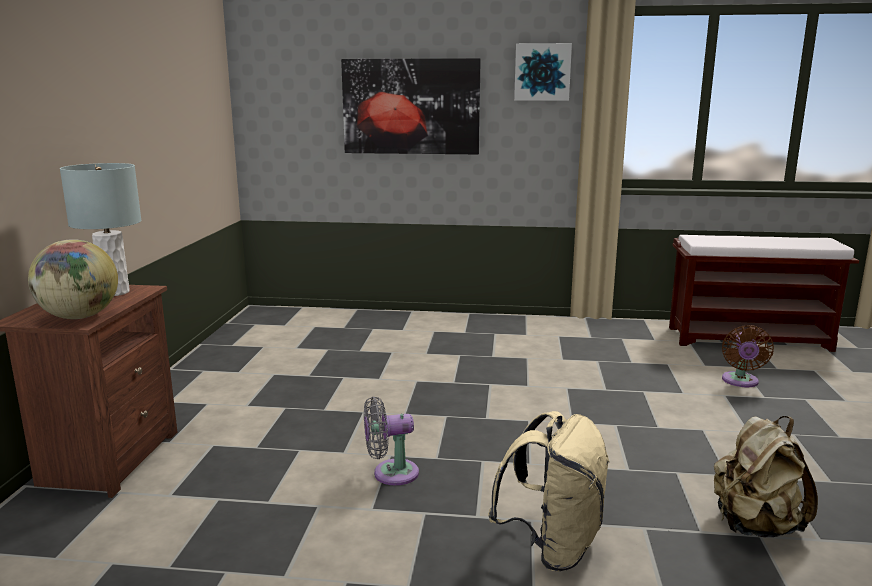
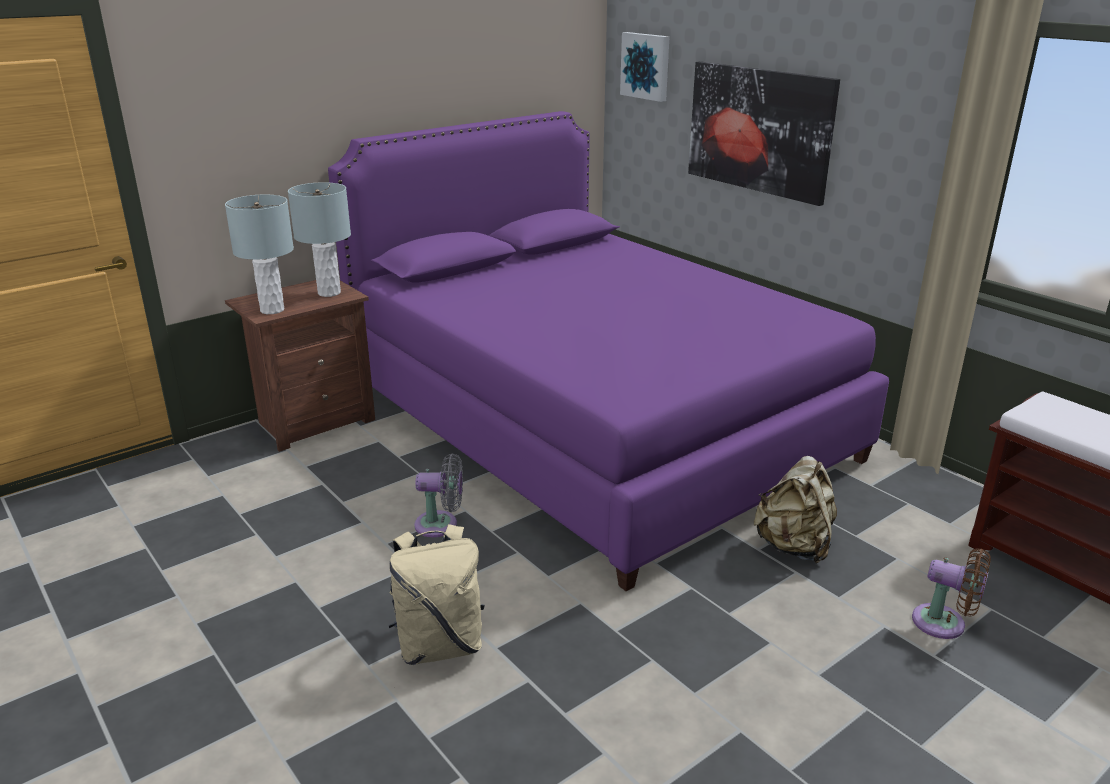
camera: 45 degrees right, 10 degrees up
globe [28,239,118,319] -> grey table lamp [225,194,294,314]
grey fan [364,396,419,485] -> grey fan turned 150 degrees clockwise [414,454,463,537]
picture [514,43,572,101] -> picture moved to [620,32,669,102]
beige backpack [714,416,818,537] -> beige backpack moved to [754,456,837,564]
brown fan [722,325,774,387] -> brown fan turned 120 degrees counterclockwise [912,548,991,639]
none -> purple bed [328,111,889,591]

